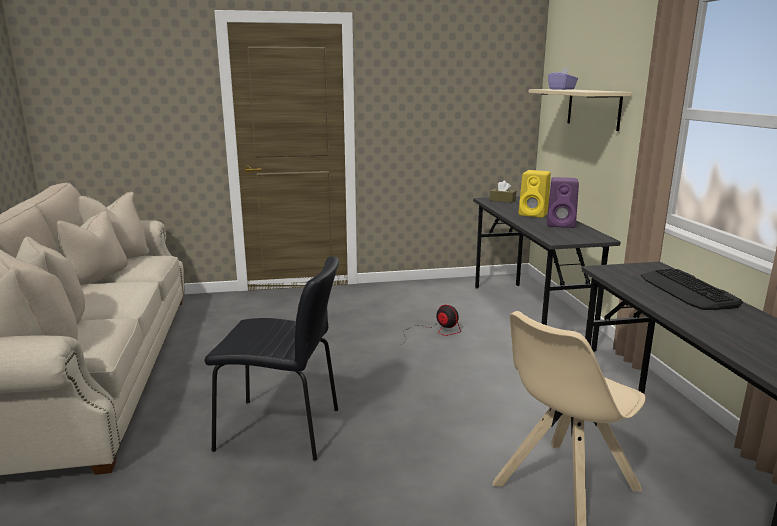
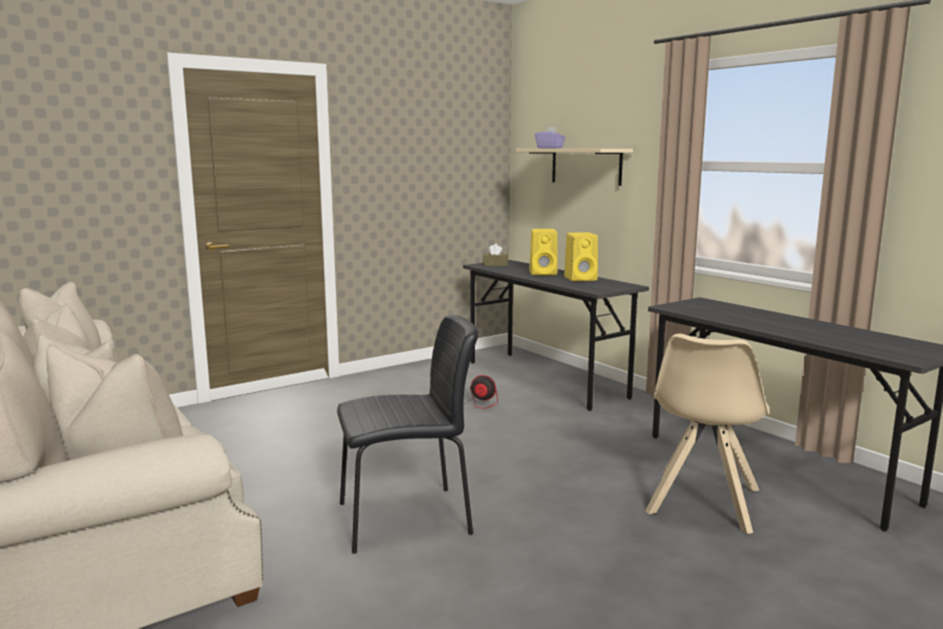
camera: 25 degrees left, 5 degrees down
purple speaker [547,177,579,228] -> yellow speaker [564,232,598,281]
keyboard [641,268,743,310] -> none

